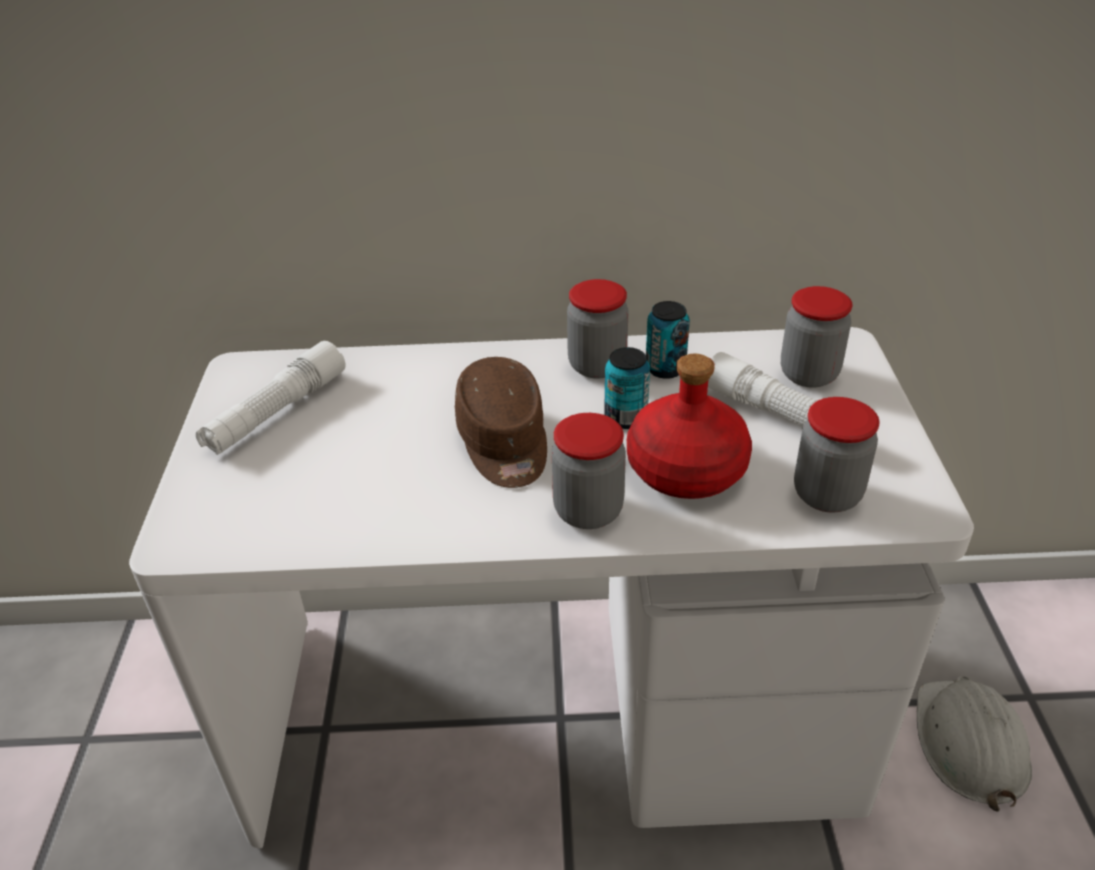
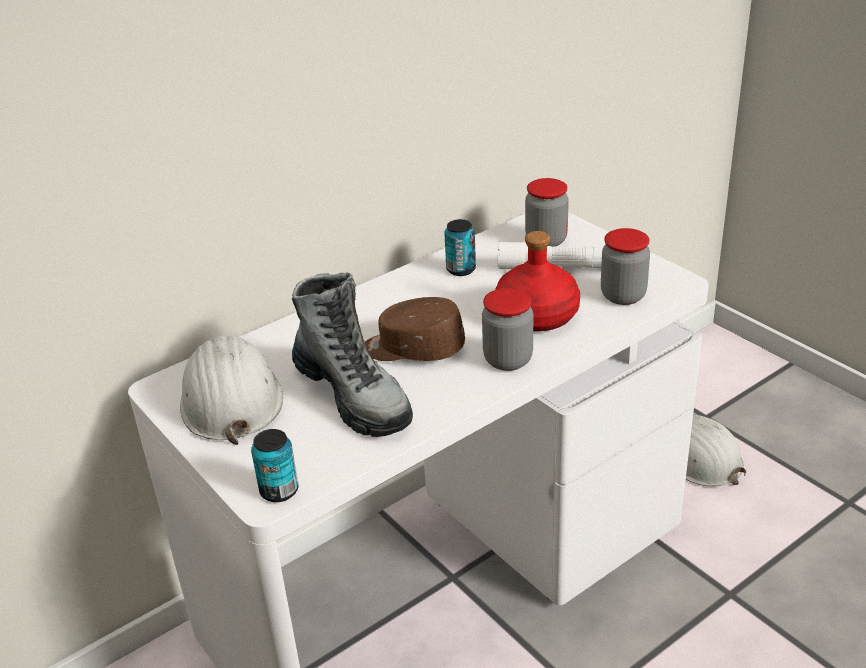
camera: 35 degrees left, 5 degrees down
white flashlight [196,341,346,455] -> white hard hat [180,336,283,445]
brown cap [455,357,547,488] -> brown cap turned 150 degrees clockwise [365,297,465,361]
jar [567,279,628,378] -> none
can [604,347,650,429] -> can moved to [251,429,299,502]
none -> boot [292,273,413,437]

